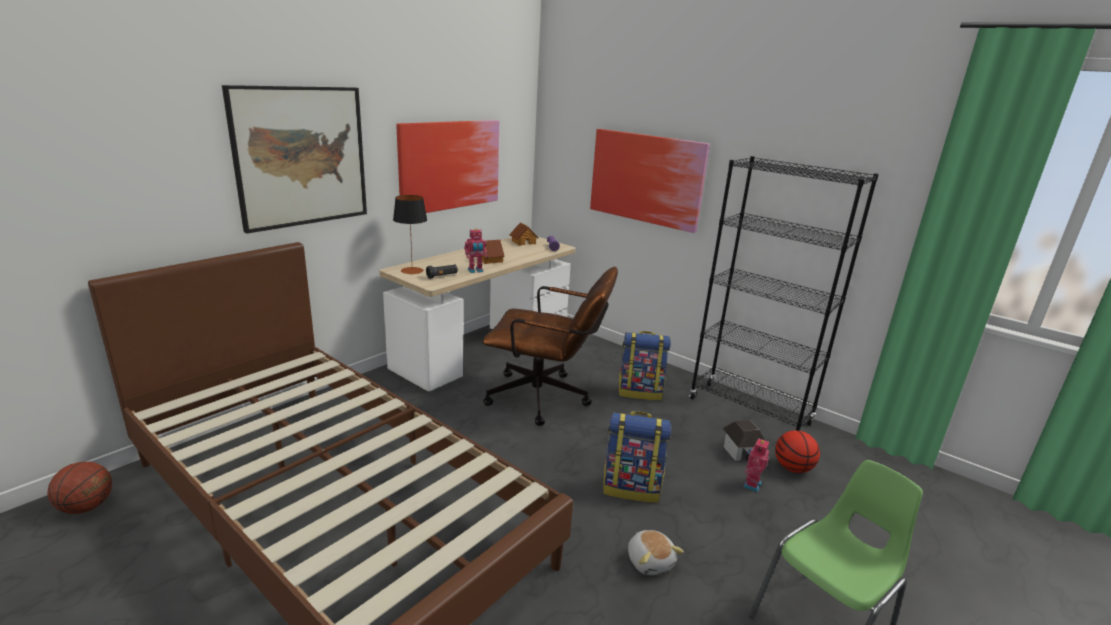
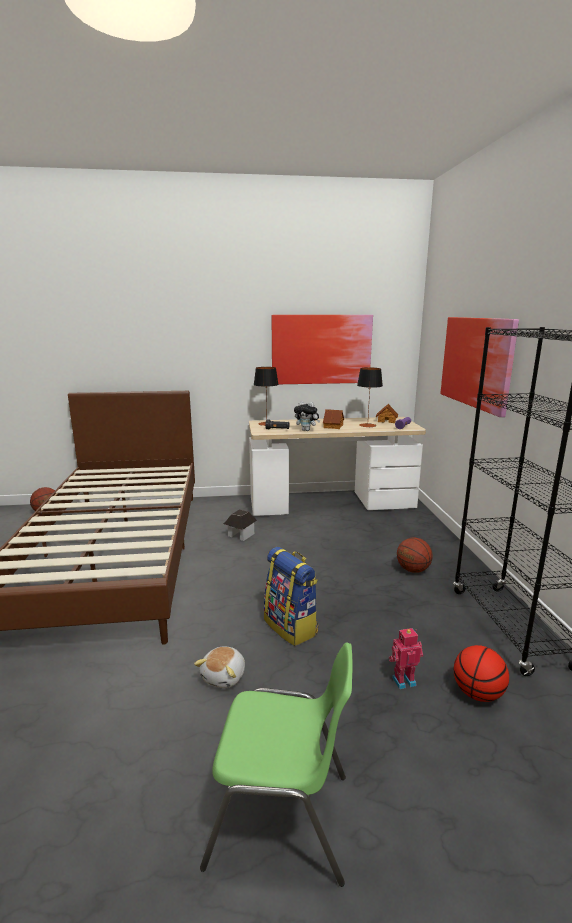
camera: 45 degrees right, 5 degrees down
picture [222,85,367,233] -> none
toy robot [464,229,487,273] -> plush toy [294,401,320,431]
brown office chair [483,267,618,426] -> none
backpack [618,331,671,400] -> basketball [397,537,433,573]
toy house [723,420,765,461] -> toy house moved to [224,510,257,541]
none -> table lamp [357,367,383,428]

